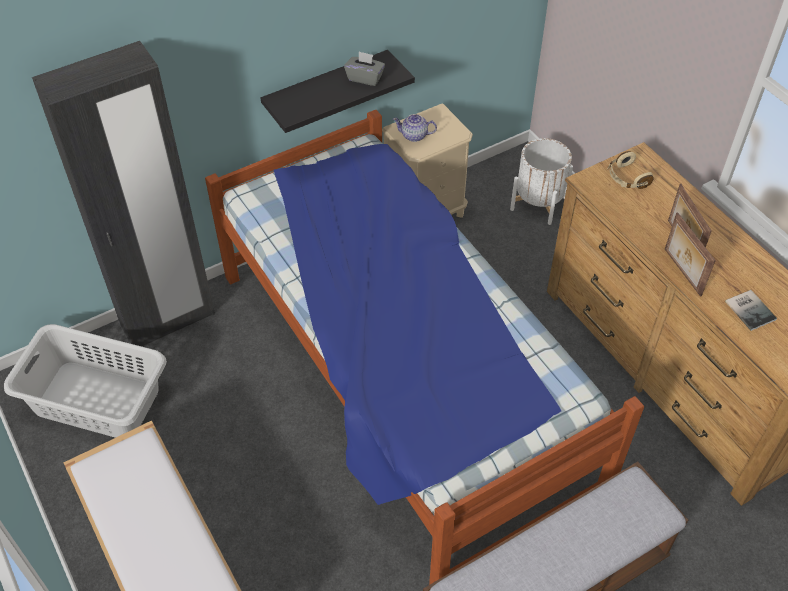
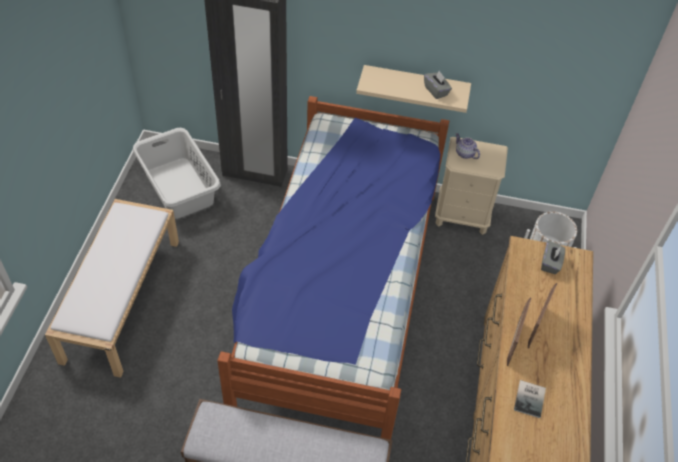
camera: 40 degrees right, 0 degrees up
black shelf [261,50,415,133] -> beige shelf [356,65,471,113]
beige headphones [607,151,654,189] -> grey tissue box [541,240,565,274]

